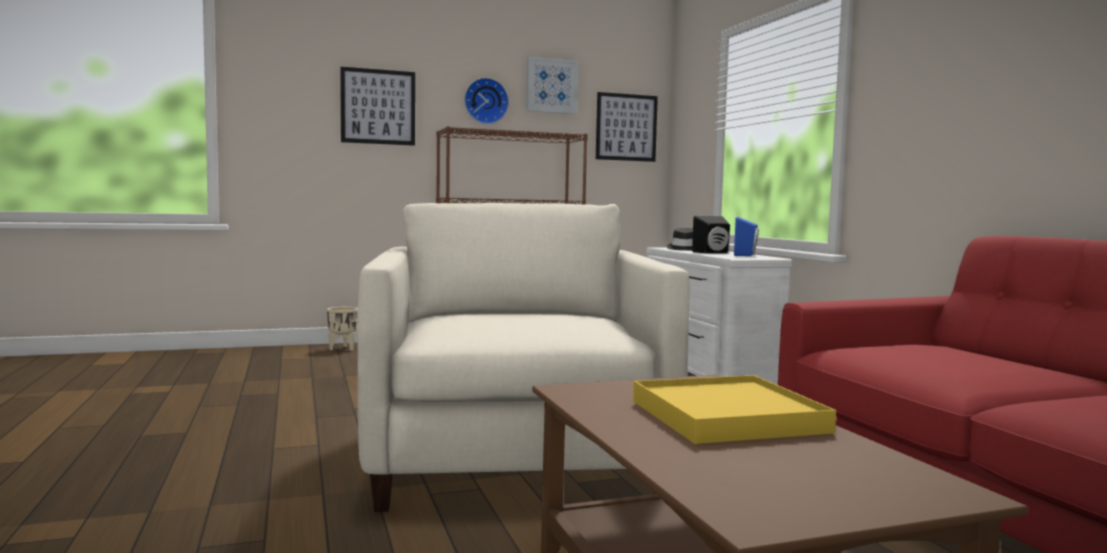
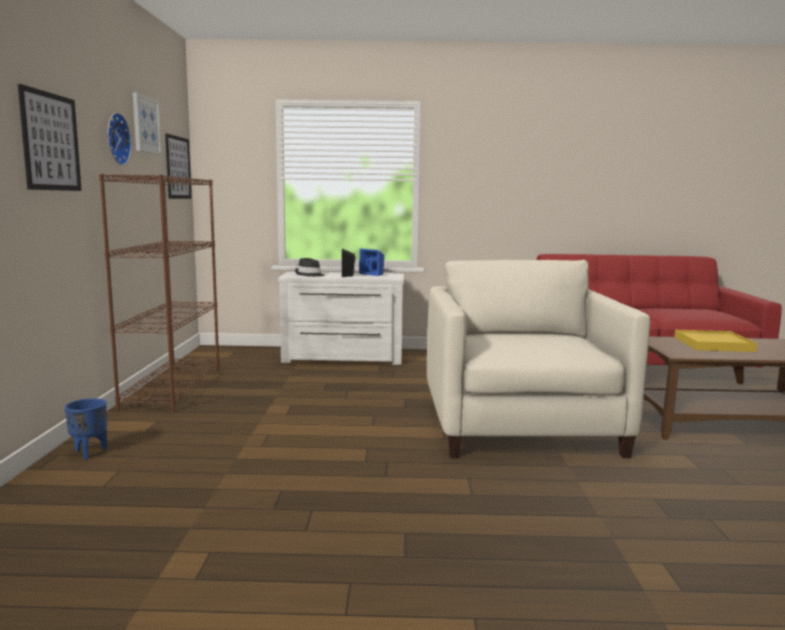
camera: 70 degrees left, 5 degrees up
beige planter [327,307,358,350] -> blue planter [65,398,107,459]
beige armchair [357,203,690,512] -> beige armchair turned 75 degrees clockwise [427,260,650,458]

